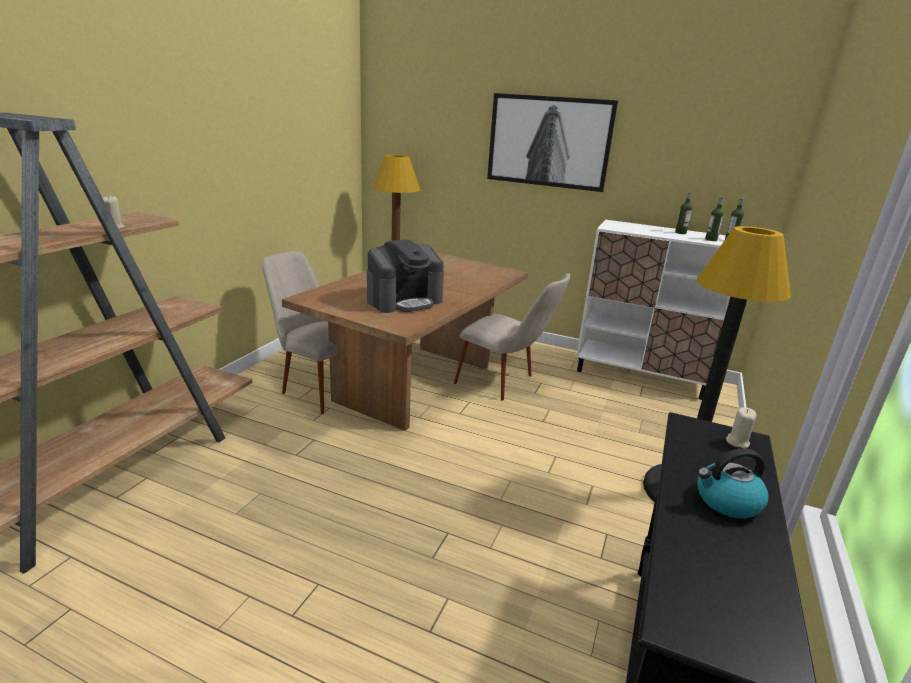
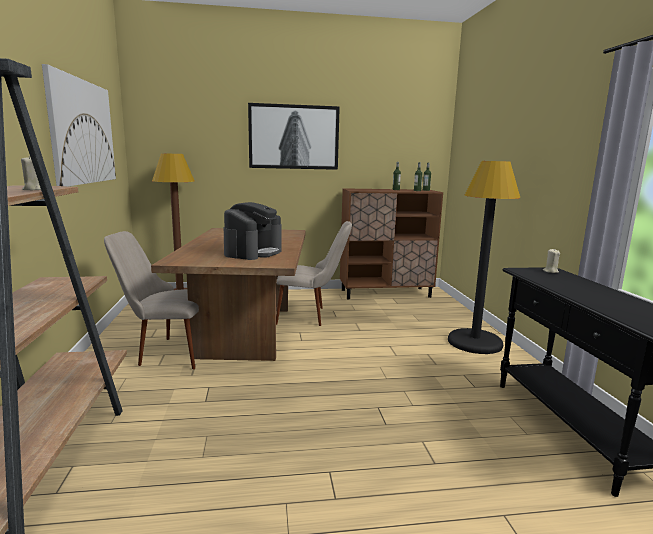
camera: 30 degrees left, 10 degrees down
white cabinet [576,220,730,400] -> brown cabinet [340,188,443,299]
kettle [697,448,768,518] -> none
none -> picture [42,64,116,186]

